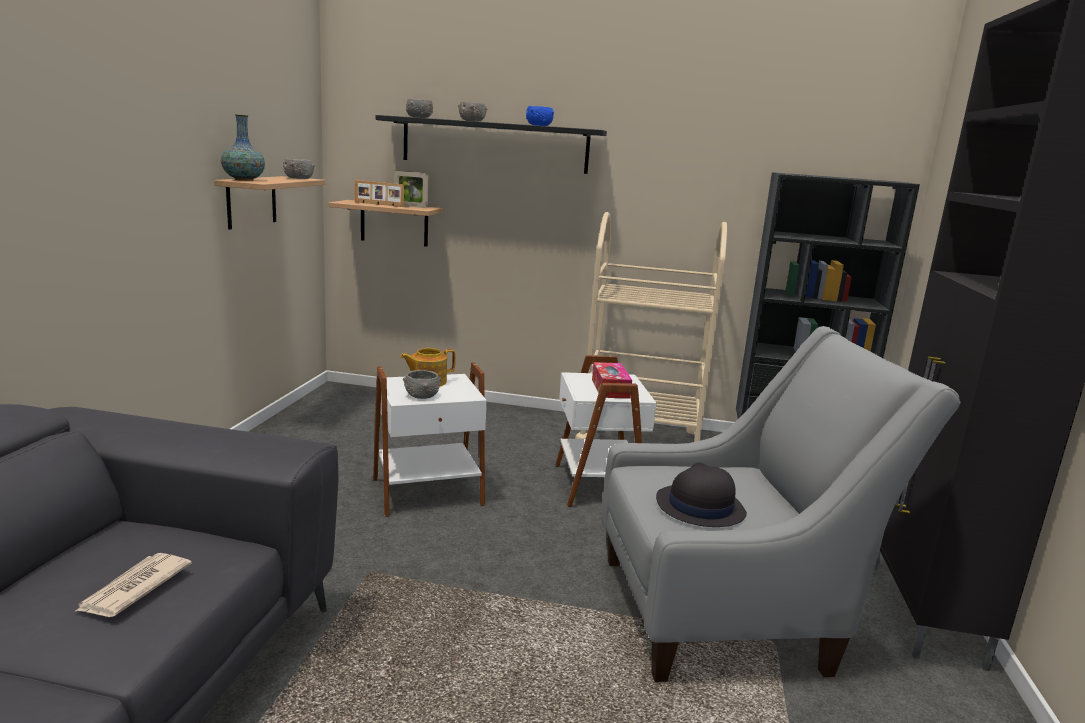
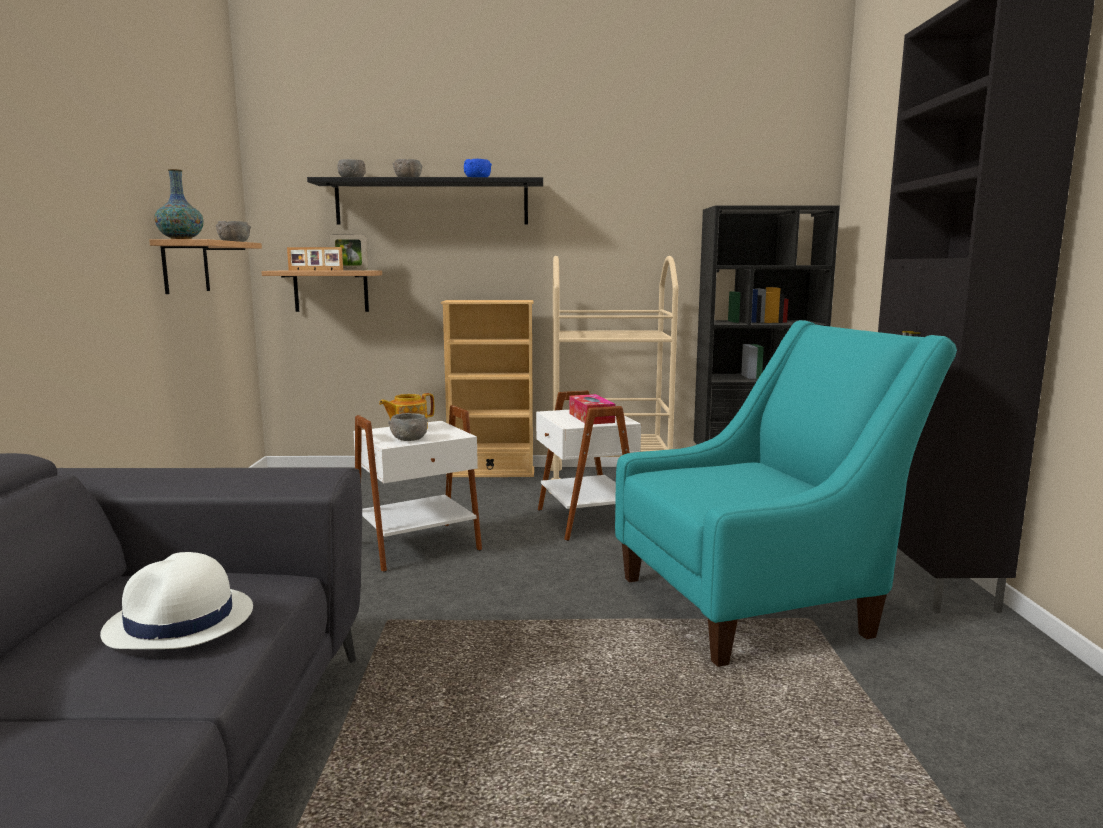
camera: 10 degrees left, 5 degrees down
newspaper [74,553,192,617] -> white hat [100,552,253,649]
grey armchair [601,326,961,682] -> turquoise armchair [615,320,957,667]
black hat [656,462,747,527] -> none
none -> beige bookcase [441,300,534,477]

